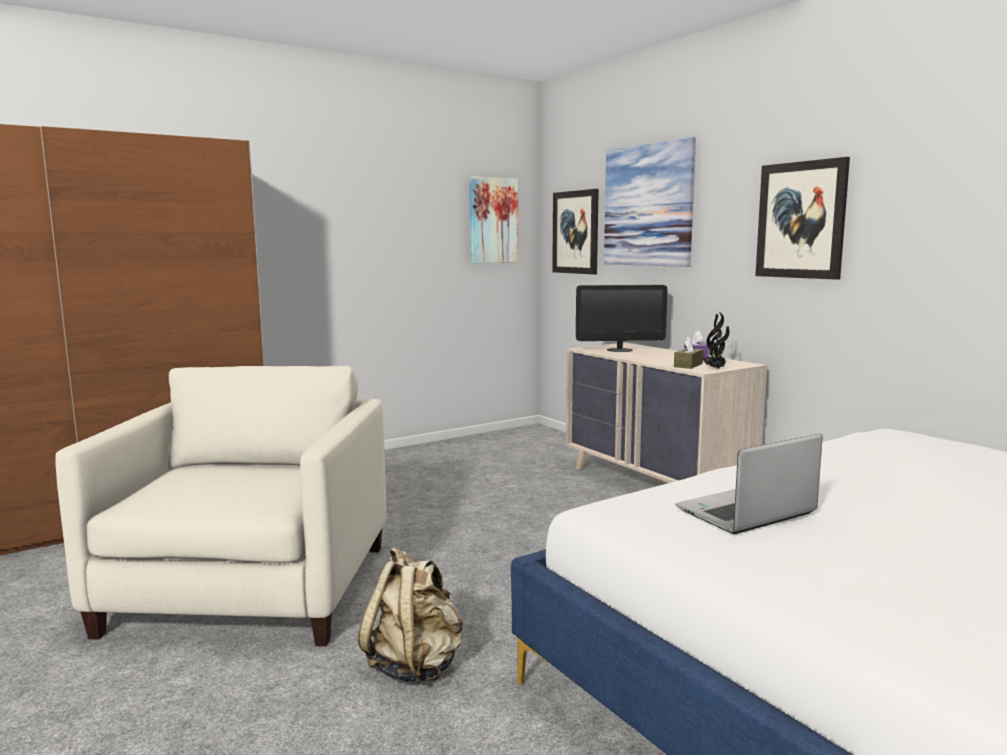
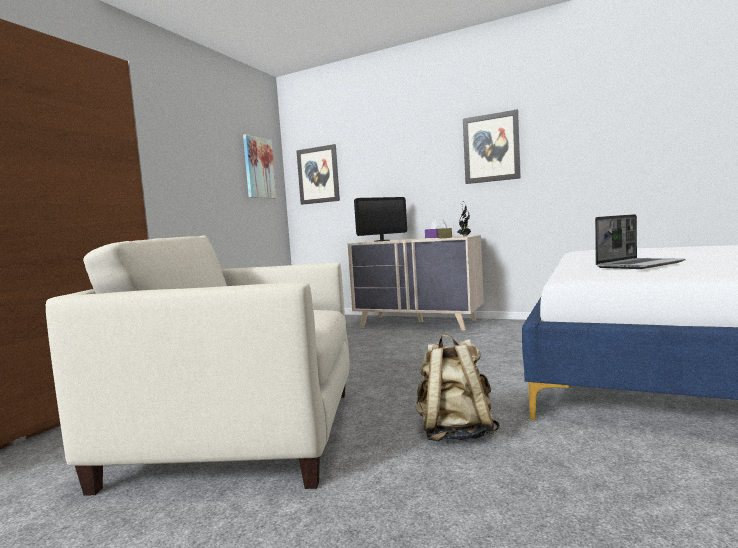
camera: 30 degrees left, 5 degrees down
beige armchair [55,366,386,646] -> beige armchair turned 60 degrees counterclockwise [46,235,350,496]
picture [604,137,696,267] -> none
laptop [676,434,823,534] -> laptop turned 150 degrees counterclockwise [595,214,686,269]

